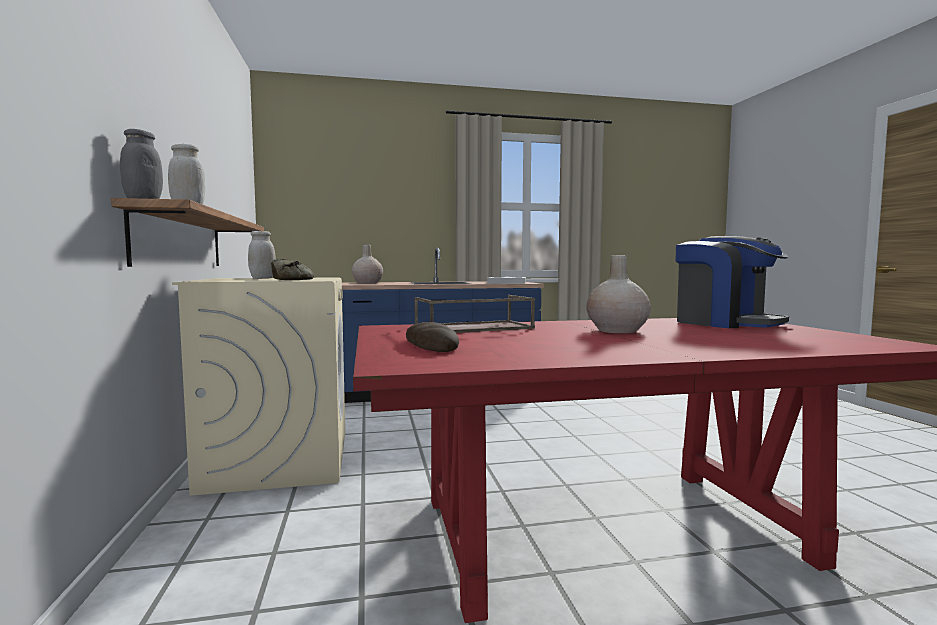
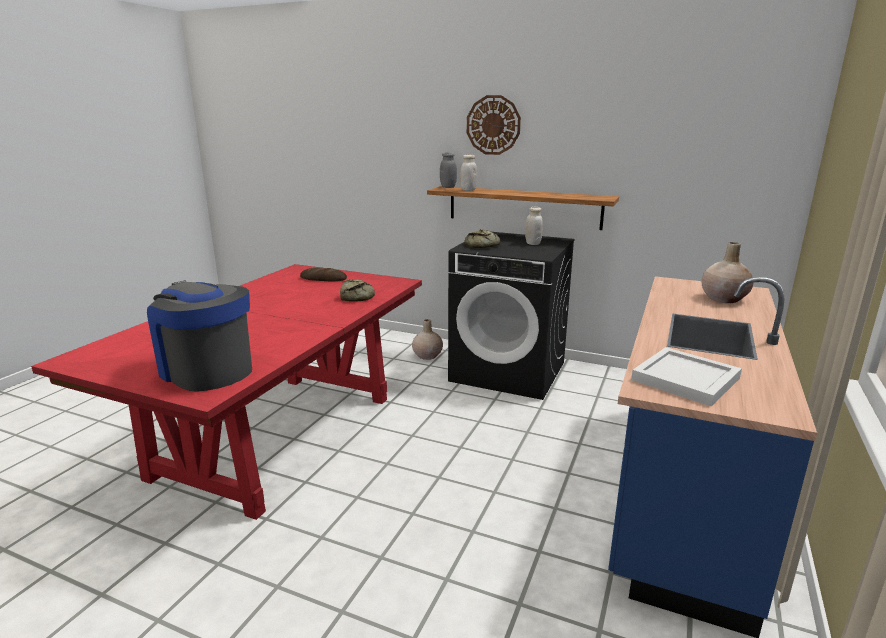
camera: 125 degrees right, 15 degrees up
beige washing machine [172,278,345,496] -> black washing machine [448,232,575,400]
brown tray [414,295,535,333] -> bread [340,279,375,302]
beige vase [586,255,651,333] -> beige vase moved to [412,319,443,360]
coffee machine [675,236,789,328] -> coffee machine turned 45 degrees clockwise [147,281,252,392]
none -> wall clock [467,95,521,155]

